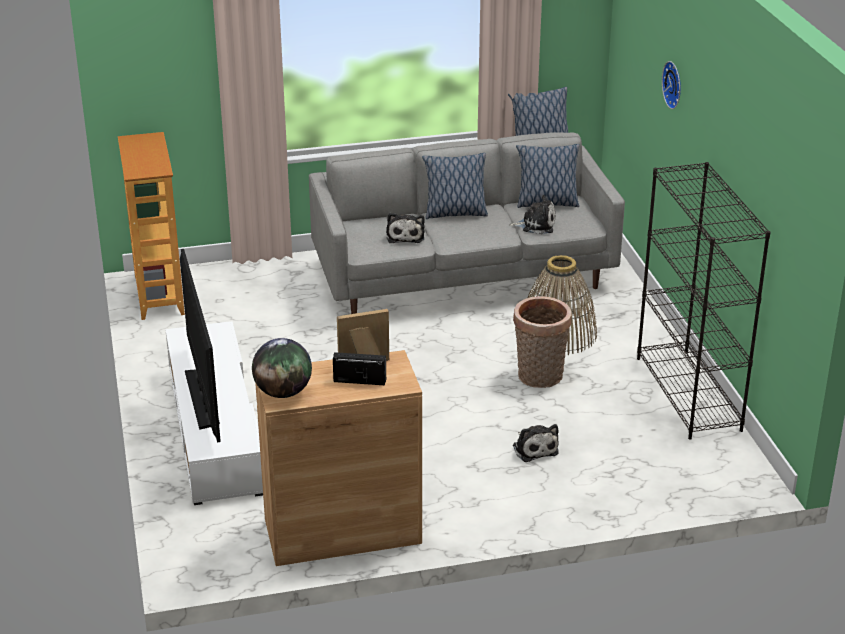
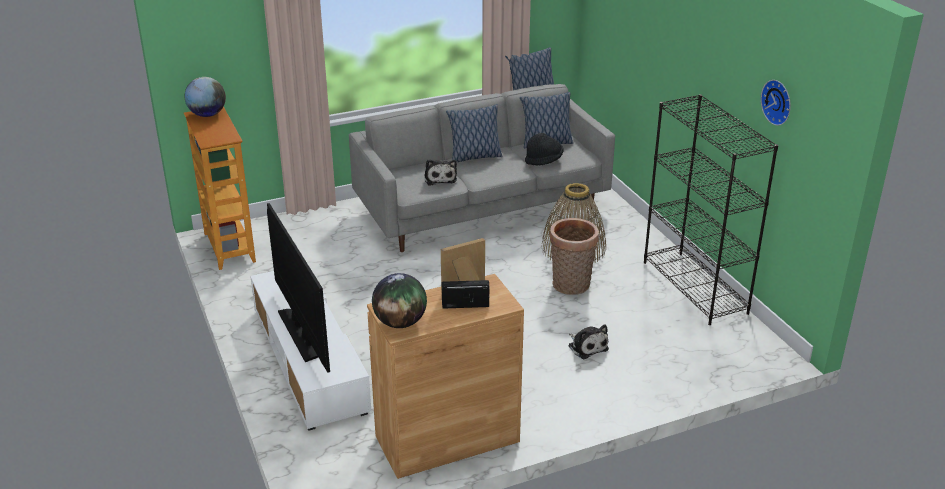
camera: 10 degrees left, 0 degrees up
plush toy [509,195,556,234] -> black hat [525,133,564,166]
wall clock [662,61,681,109] -> wall clock moved to [761,80,791,126]
none -> globe [185,77,226,117]

